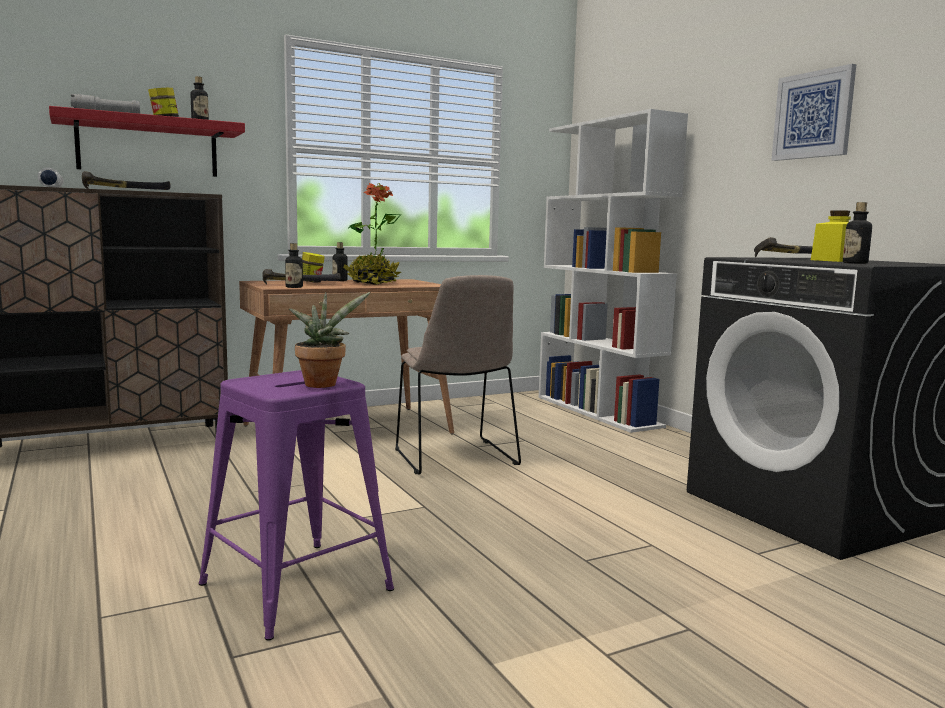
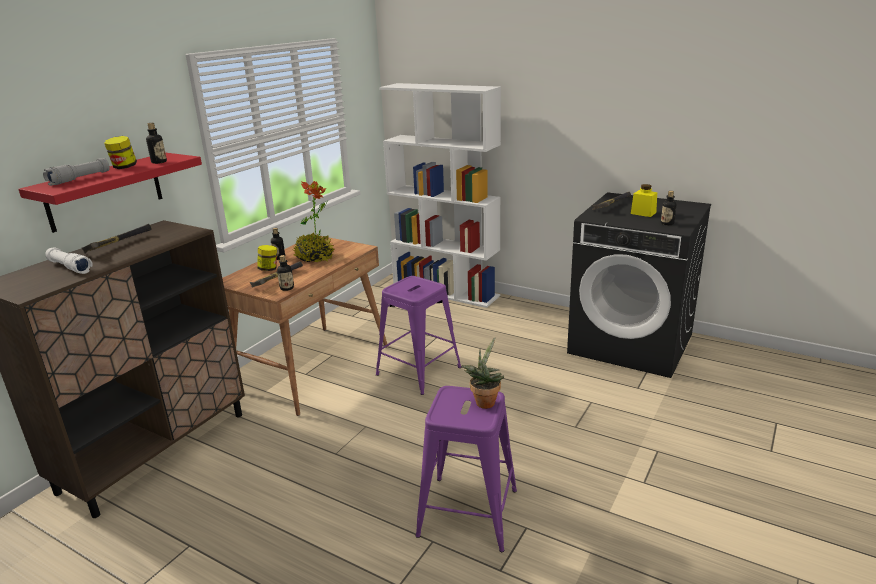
camera: 30 degrees left, 15 degrees up
beige chair [395,275,521,475] -> purple stool [376,276,461,395]
picture [772,64,856,161] -> none

